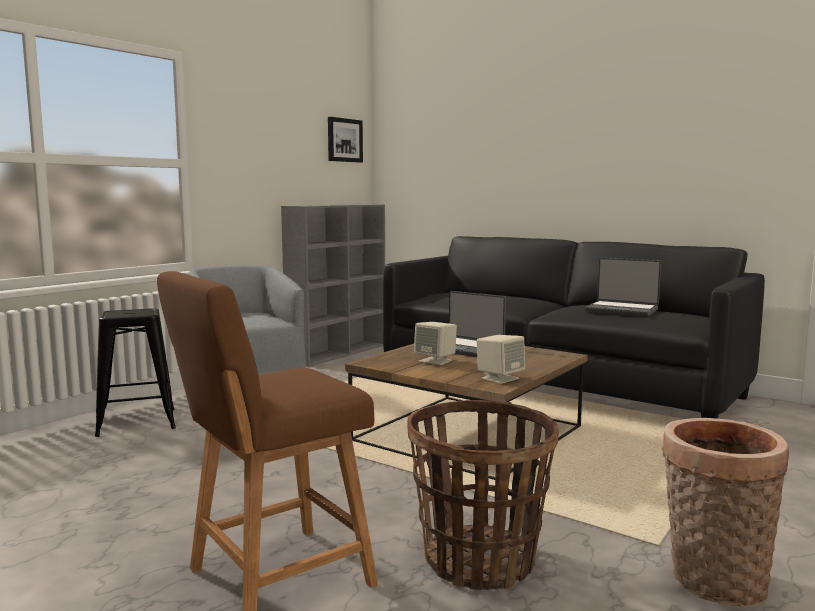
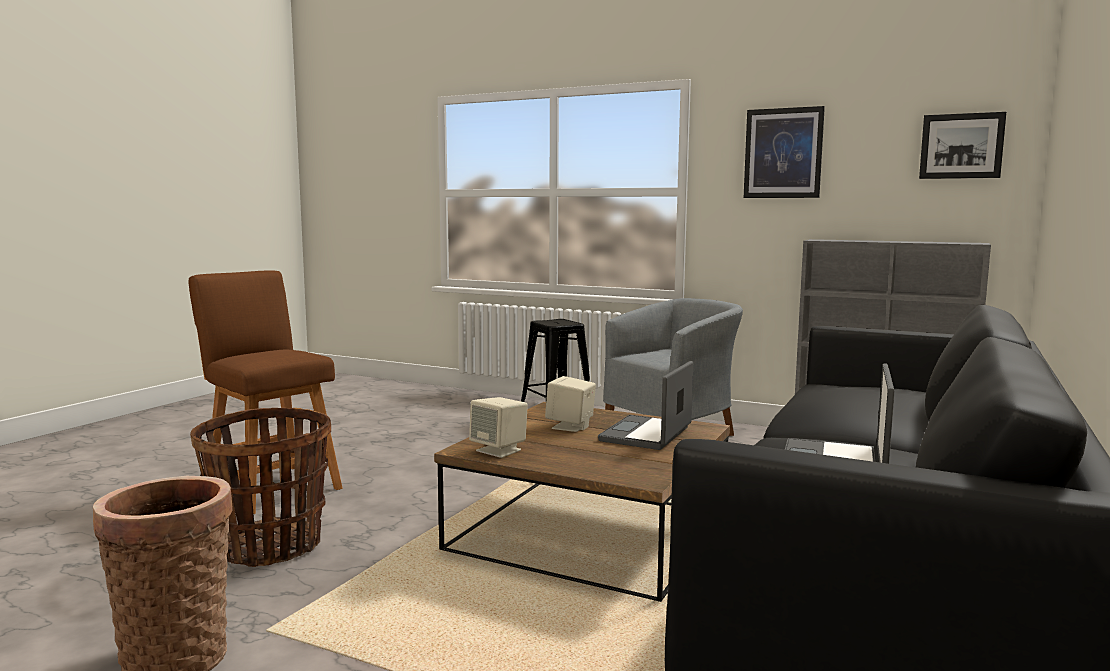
camera: 80 degrees right, 0 degrees up
none -> picture [744,106,825,198]

